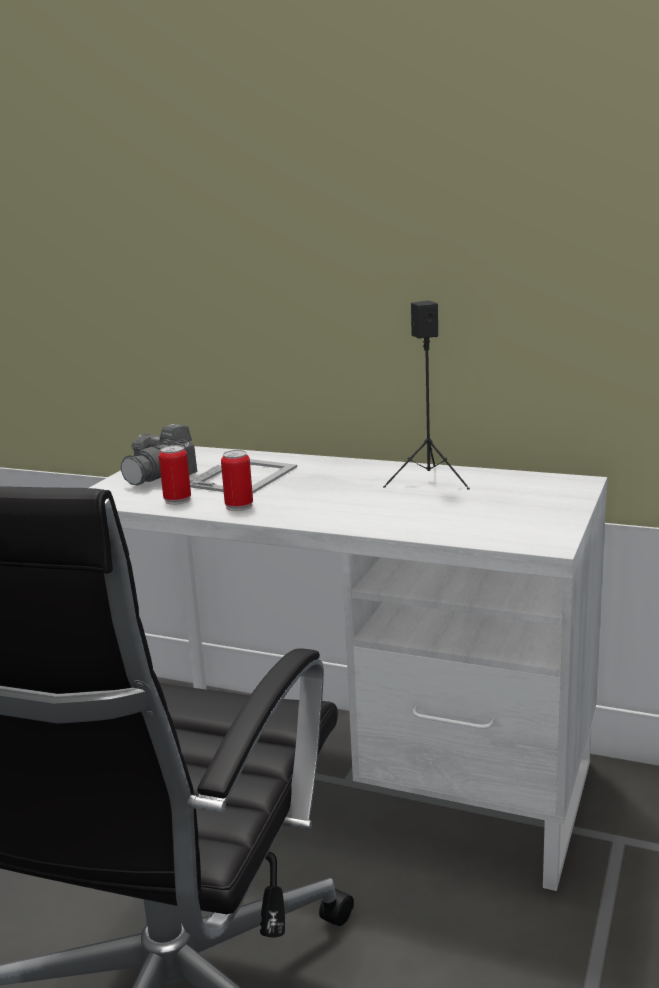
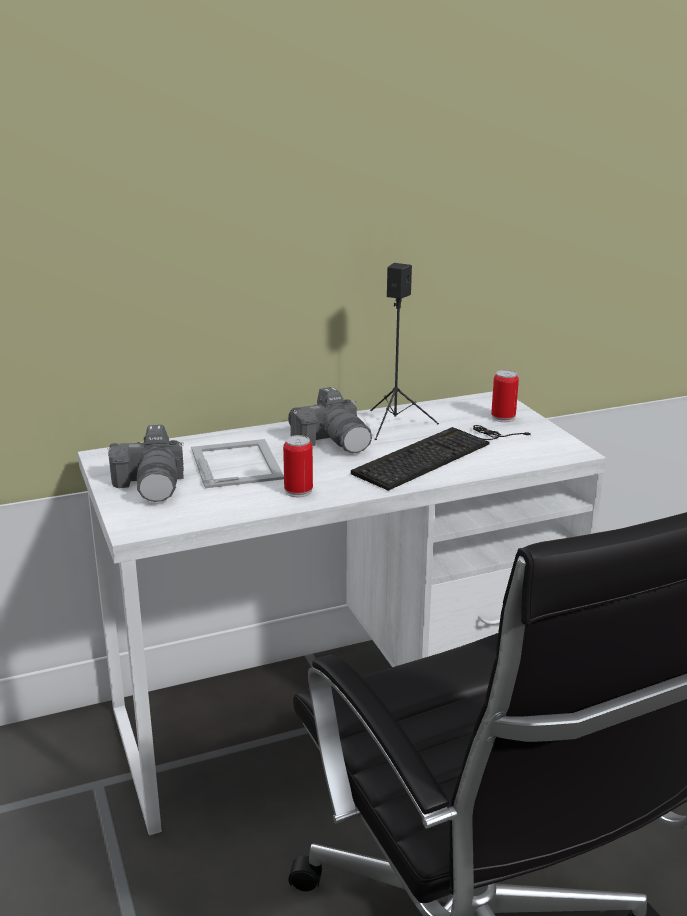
camera: 45 degrees left, 5 degrees up
can [159,445,191,505] -> can moved to [491,370,519,422]
none -> camera [288,387,372,453]
none -> keyboard [351,425,531,491]

